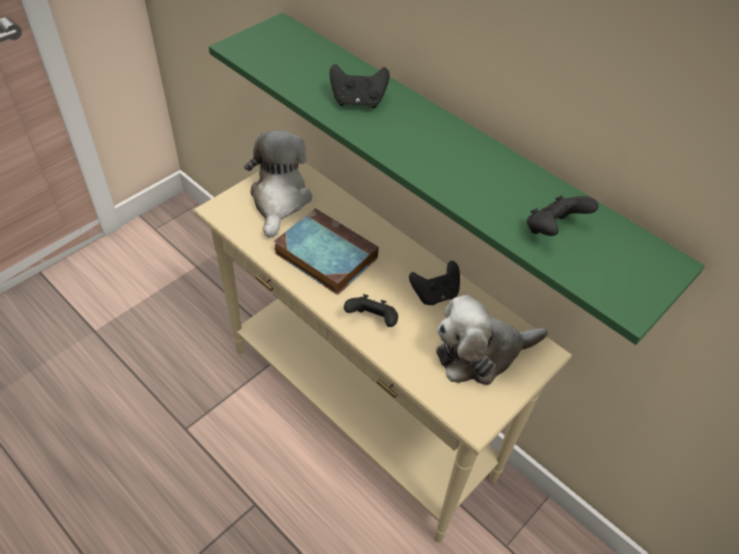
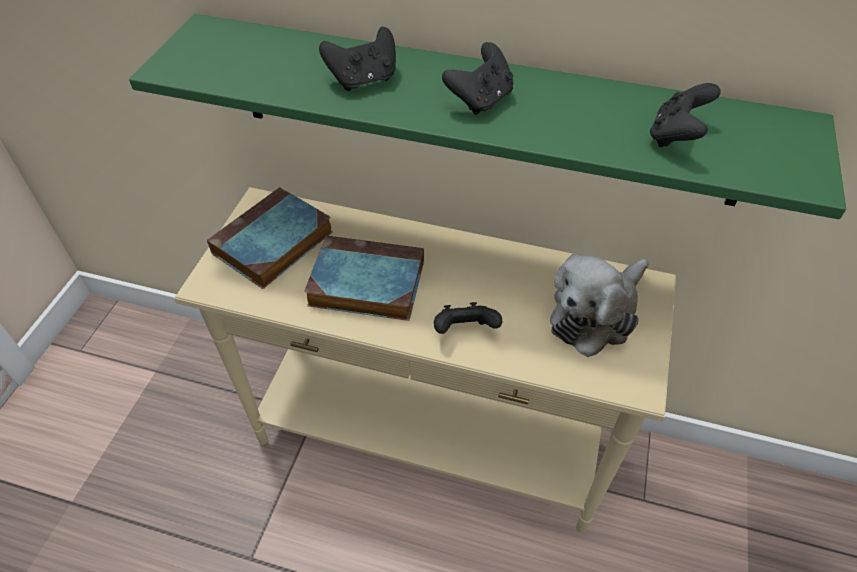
camera: 25 degrees left, 0 degrees up
plush toy [244,130,312,238] -> book [207,187,333,289]
black game controller [409,261,460,305] -> black game controller moved to [442,42,513,115]

